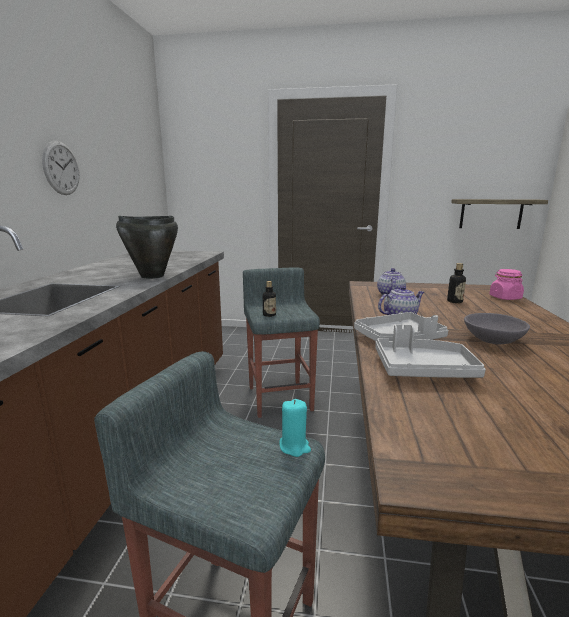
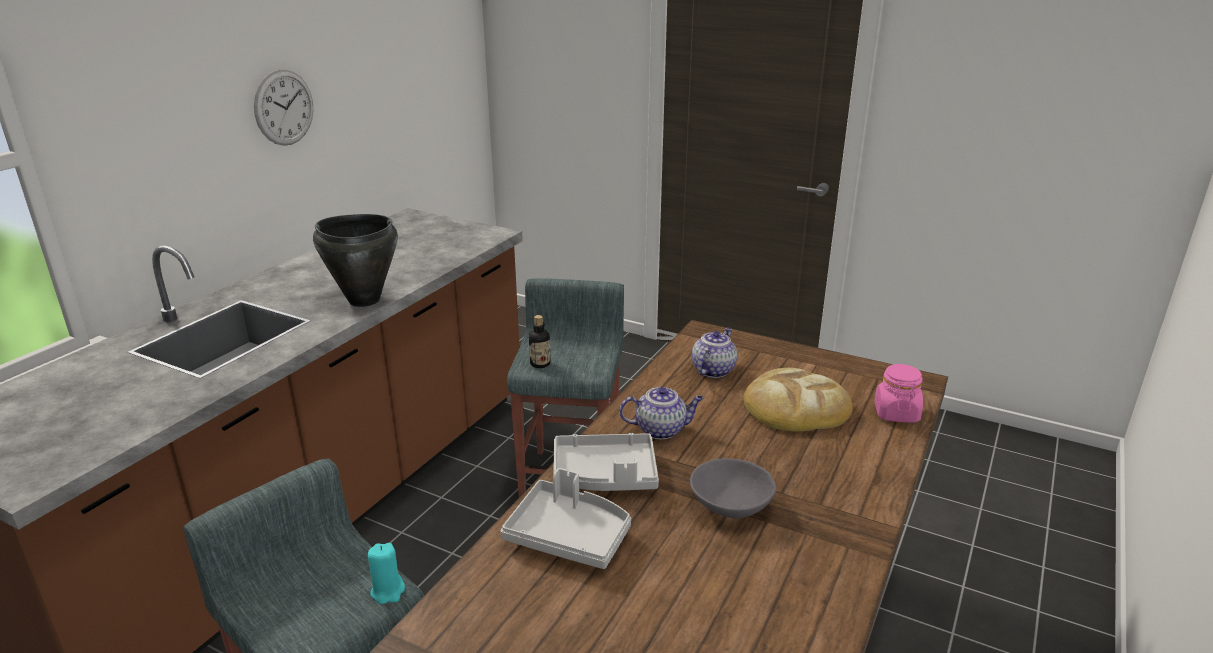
camera: 20 degrees right, 10 degrees up
bottle [447,263,466,303] -> bread [744,368,853,431]
shelf [451,199,548,229] -> none

